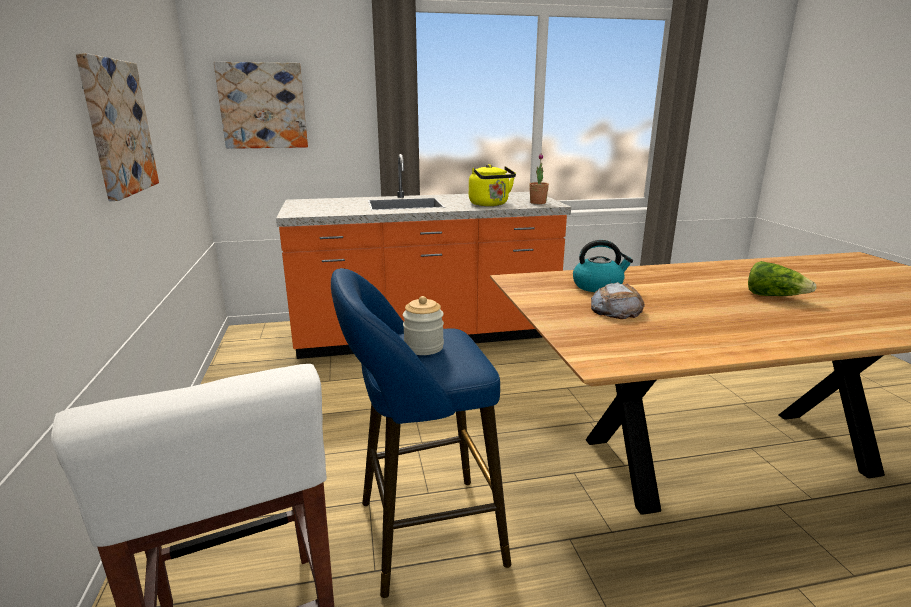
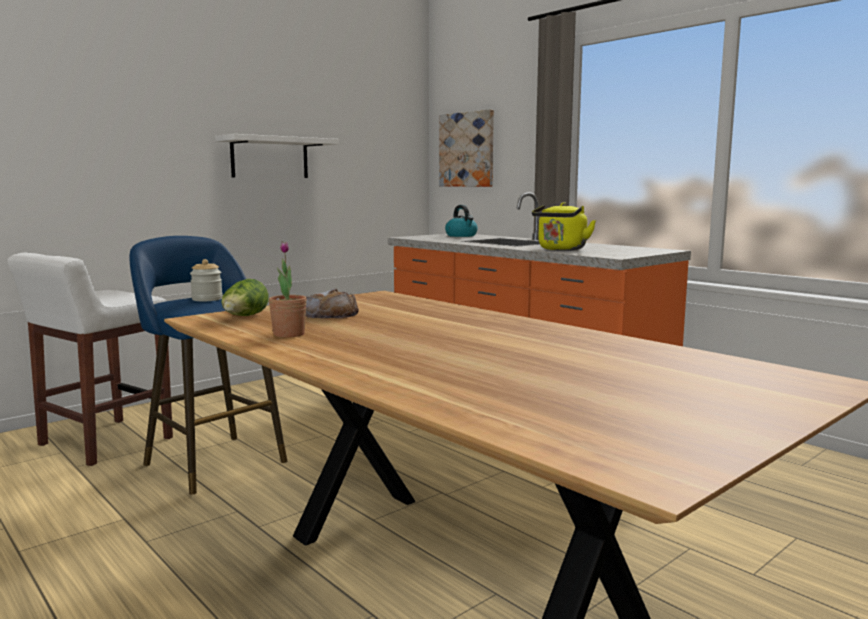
camera: 60 degrees right, 10 degrees down
picture [75,53,159,201] -> white shelf [215,134,339,178]
potted plant [529,153,549,204] -> potted plant moved to [269,242,307,338]
kettle [573,240,633,292] -> kettle moved to [445,205,478,237]
lettuce [748,261,817,296] -> lettuce moved to [221,279,269,316]

